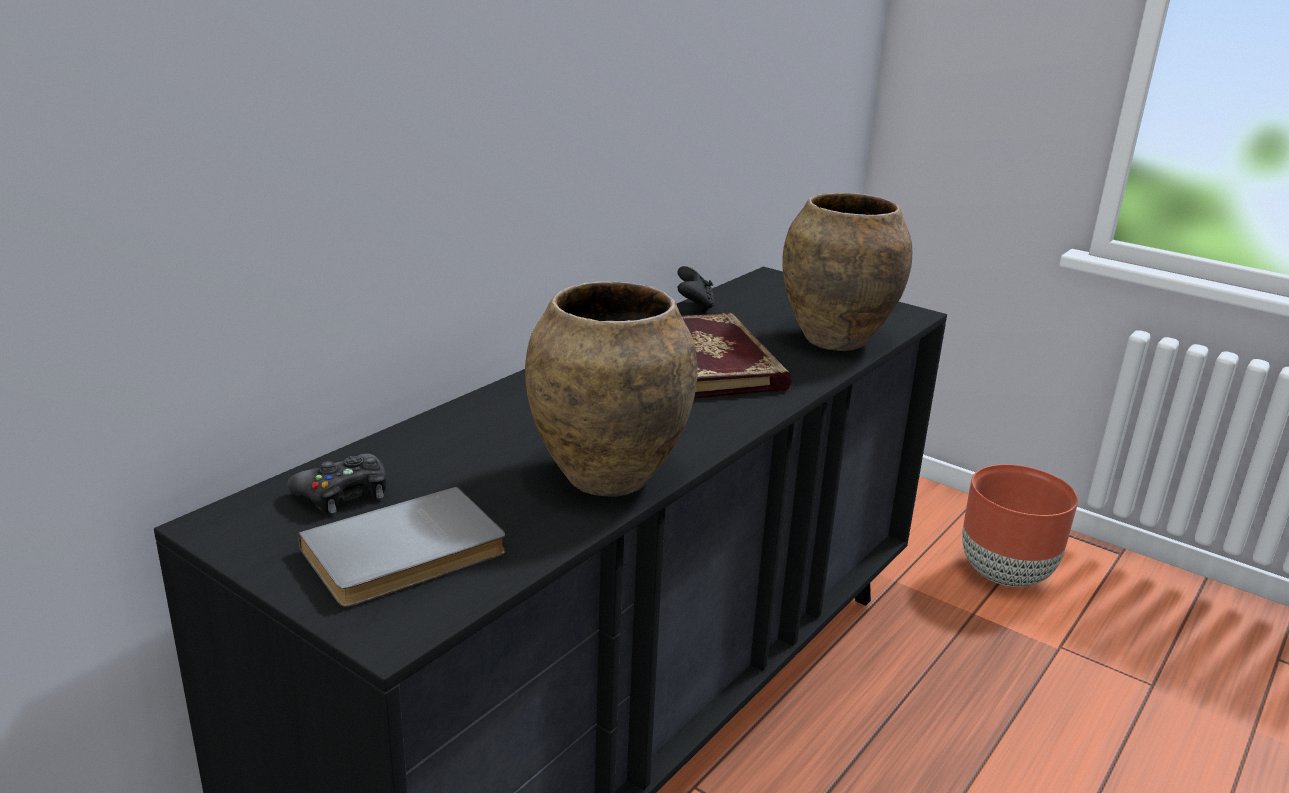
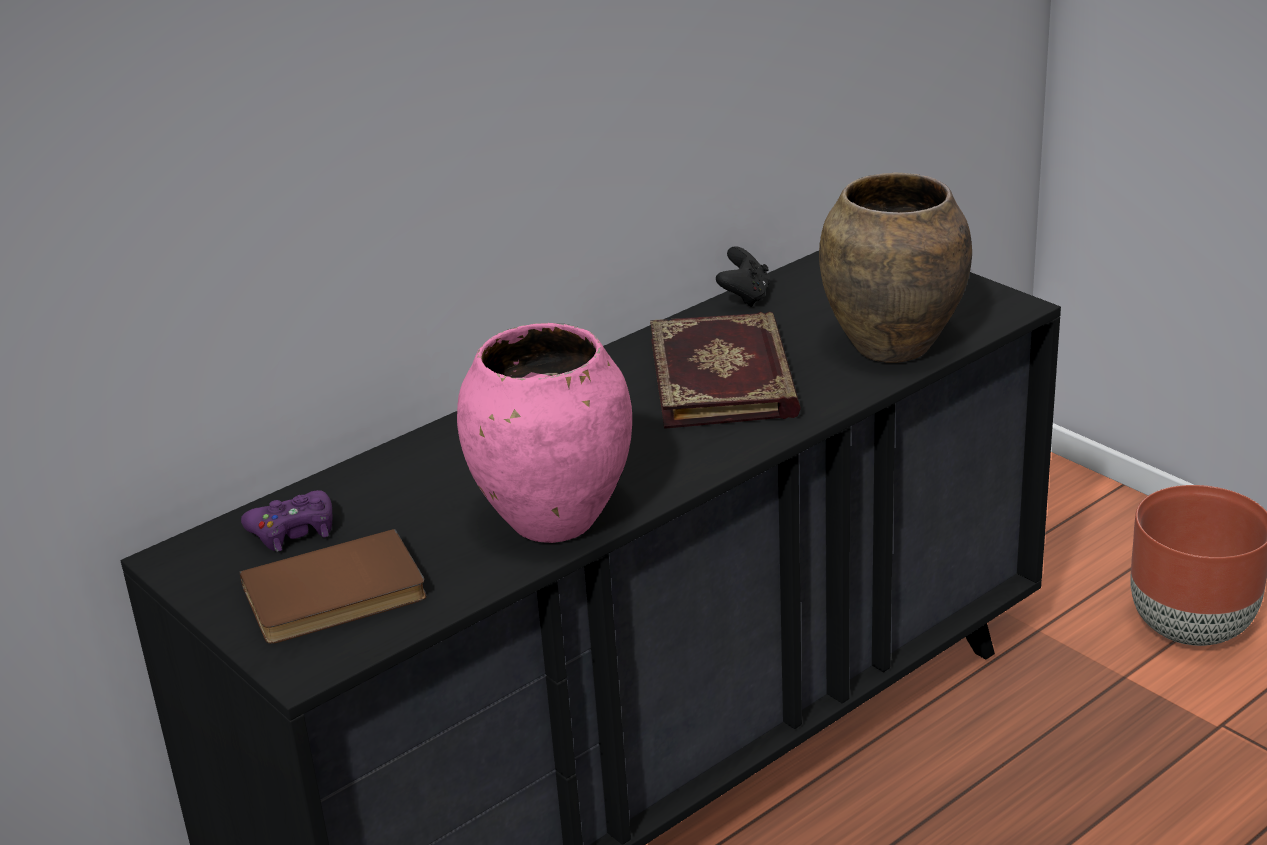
camera: 15 degrees right, 5 degrees up
black game controller [287,453,386,514] -> purple game controller [241,490,332,552]
grey book [298,487,506,607] -> brown book [239,529,427,644]
brown vase [525,281,698,497] -> pink vase [457,323,632,543]

